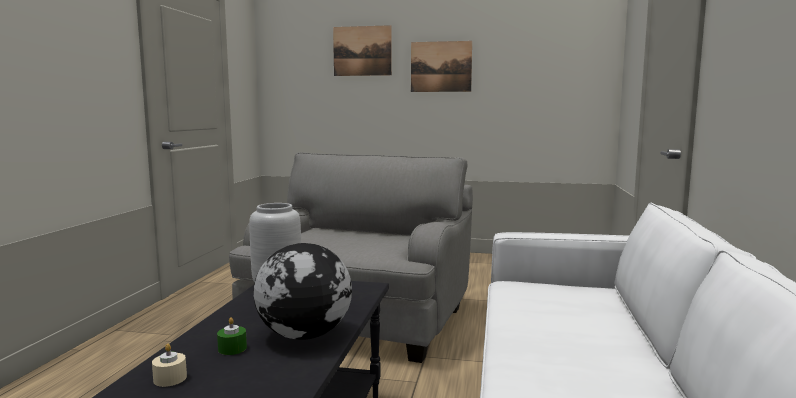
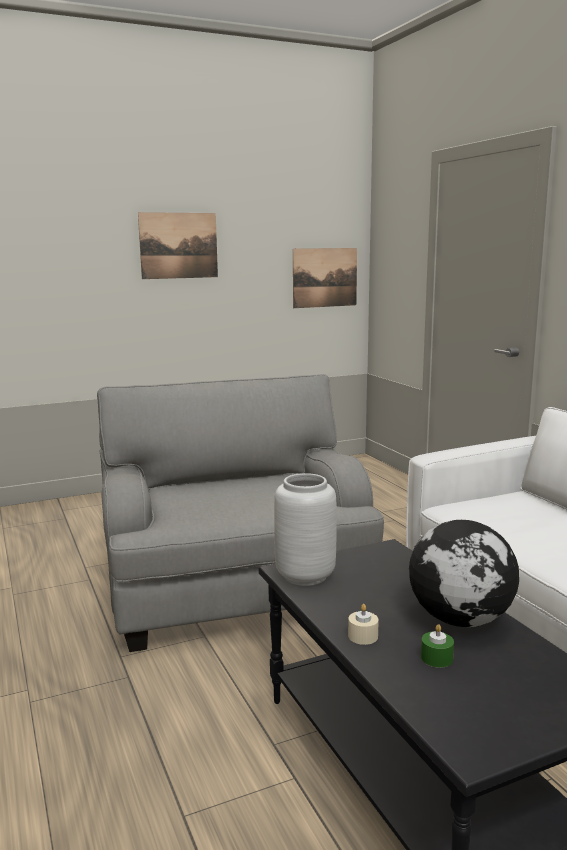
camera: 35 degrees left, 5 degrees up
beige candle [152,344,187,387] -> beige candle moved to [348,604,379,645]
picture [333,25,392,76] -> picture moved to [293,248,357,308]

